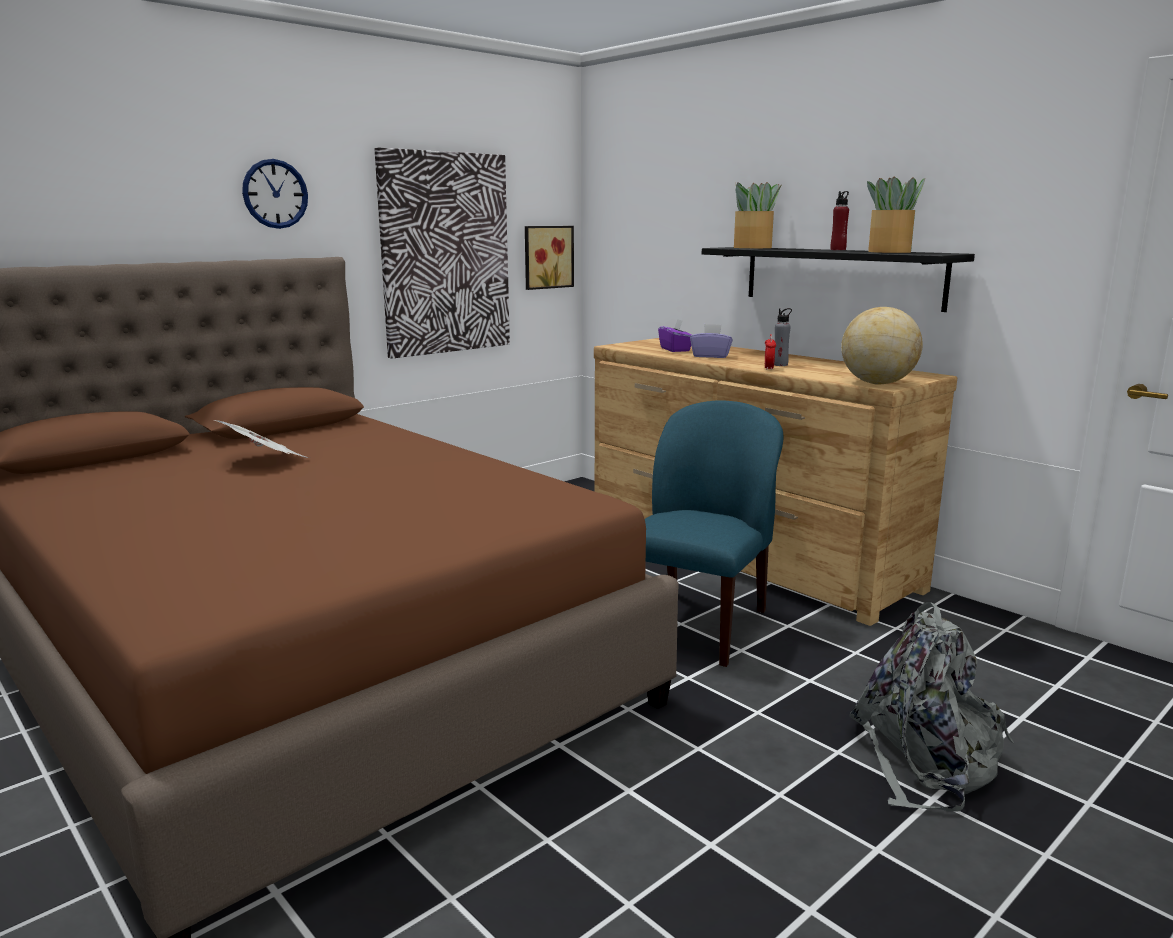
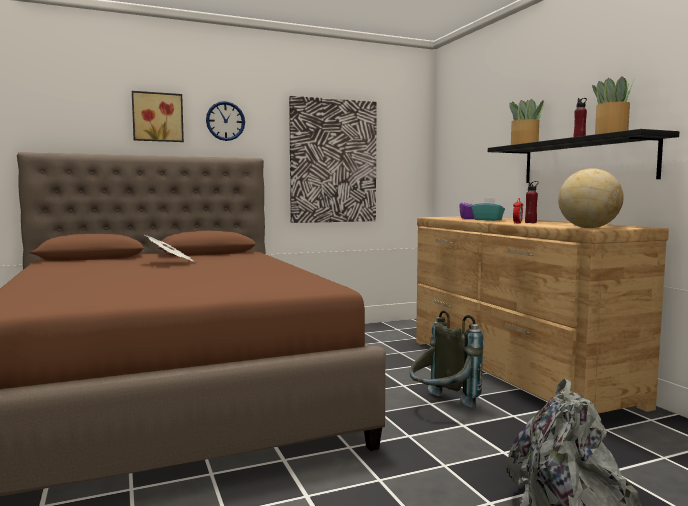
camera: 20 degrees right, 10 degrees down
picture [525,226,574,290] -> picture moved to [132,91,184,142]
blue chair [645,400,783,667] -> grey backpack [409,310,483,407]
purple tissue box [690,324,733,358] -> turquoise tissue box [472,198,505,221]
grey bottle [774,308,792,366] -> red bottle [525,181,539,223]

